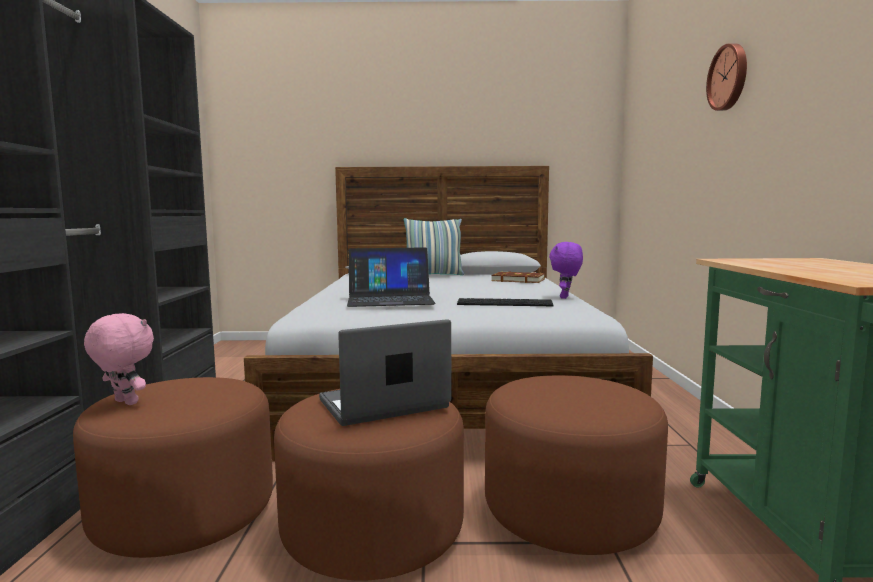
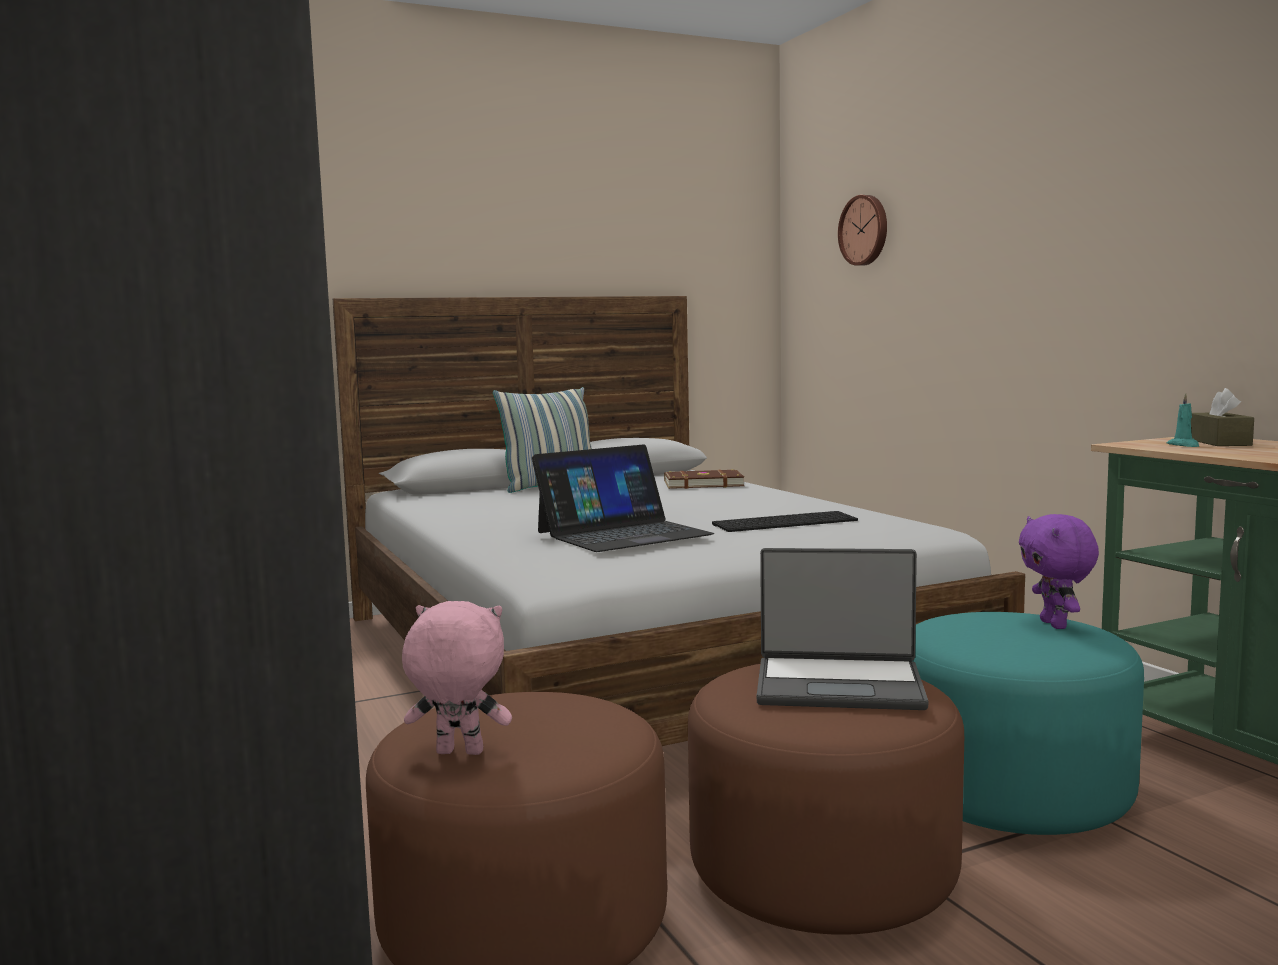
camera: 25 degrees left, 0 degrees up
laptop [319,319,451,426] -> laptop turned 120 degrees counterclockwise [757,548,928,710]
brown ottoman [485,375,668,555] -> turquoise ottoman [913,612,1144,835]
purple plush toy [549,242,583,299] -> purple plush toy moved to [1019,514,1099,629]
wall clock [706,44,747,111] -> wall clock moved to [838,195,887,266]
none -> turquoise candle [1167,393,1199,447]
none -> brown tissue box [1191,388,1254,446]

